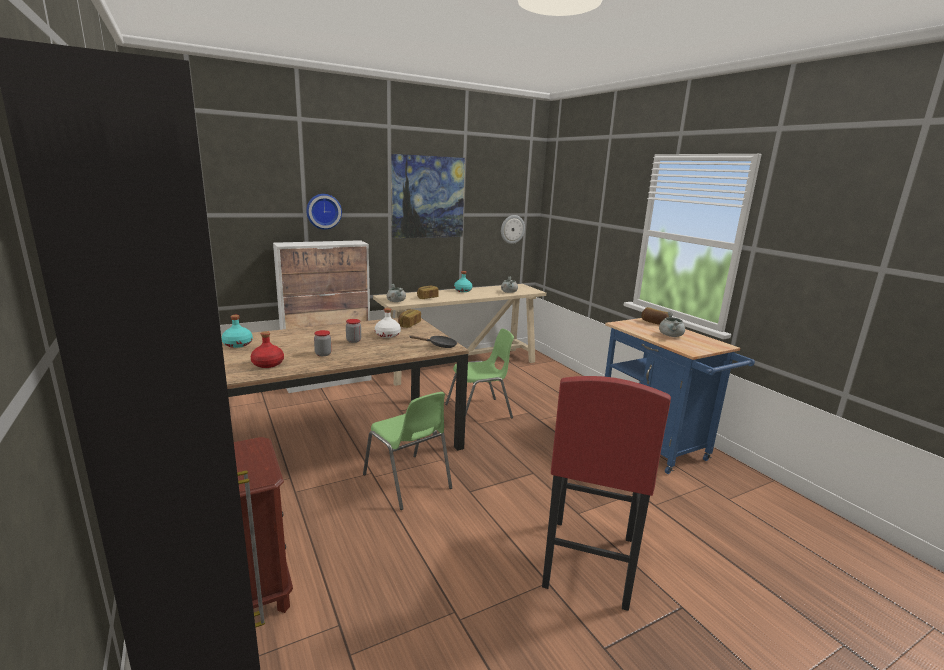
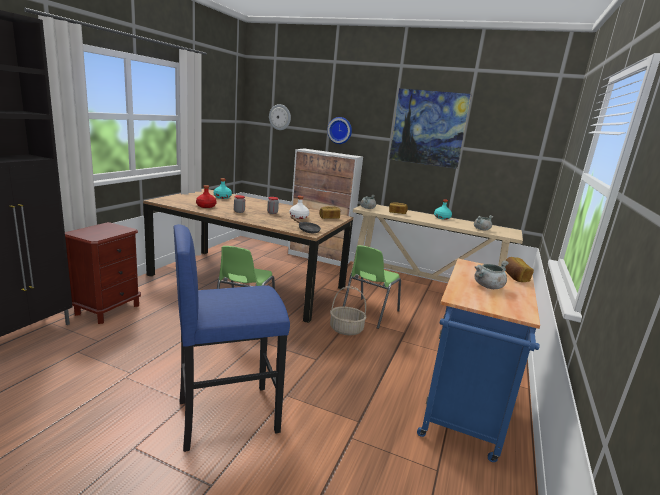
camera: 50 degrees right, 0 degrees up
green chair [445,328,514,418] -> green chair turned 90 degrees clockwise [343,245,401,329]
wall clock [501,215,525,244] -> wall clock moved to [269,104,291,130]
red stool [542,376,671,611] -> blue stool [173,224,290,452]
none -> basket [330,286,367,335]

